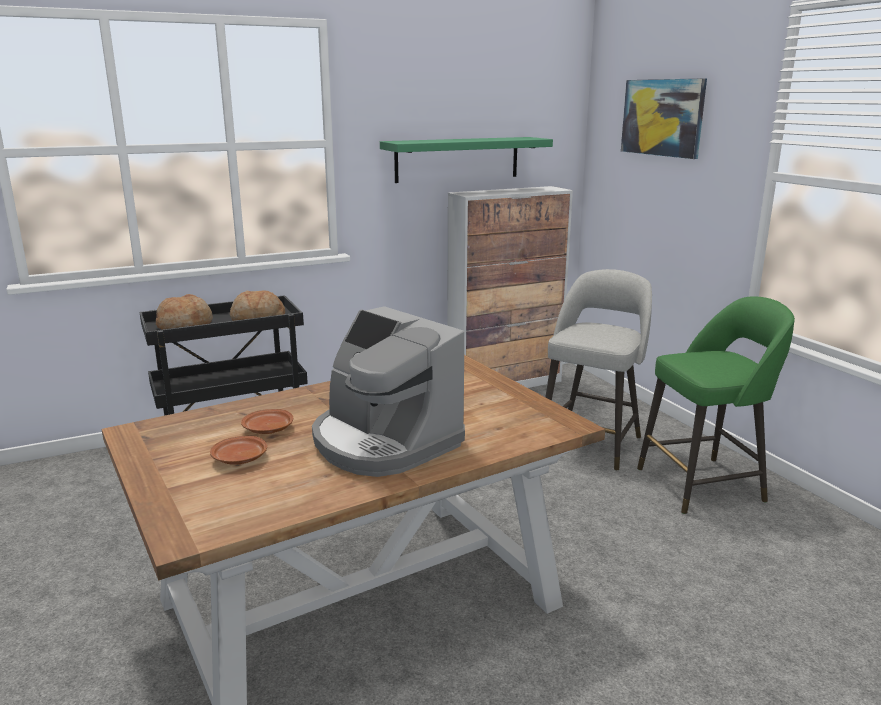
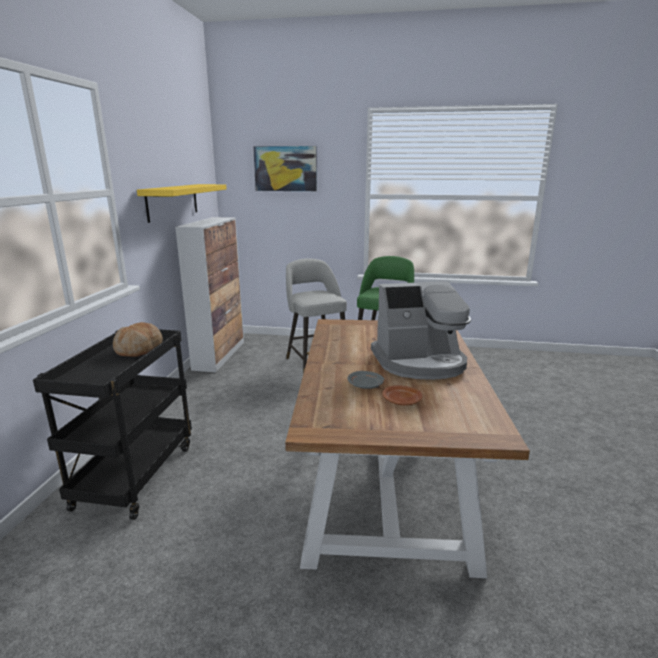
camera: 55 degrees left, 0 degrees up
bread [156,294,213,330] -> none
brown plate [241,409,293,434] -> grey plate [347,371,384,389]
green shelf [380,137,553,183] -> yellow shelf [137,184,226,223]

